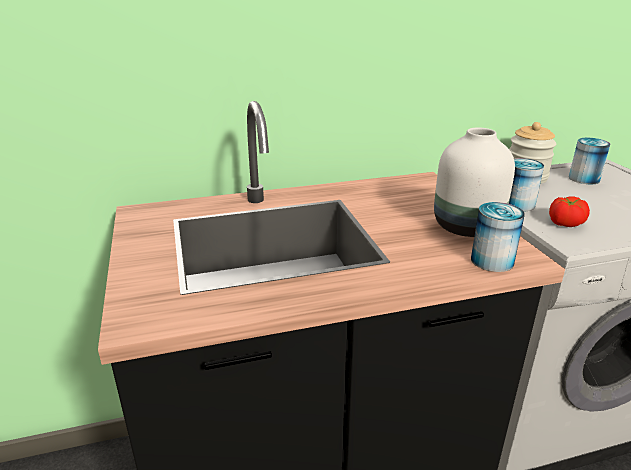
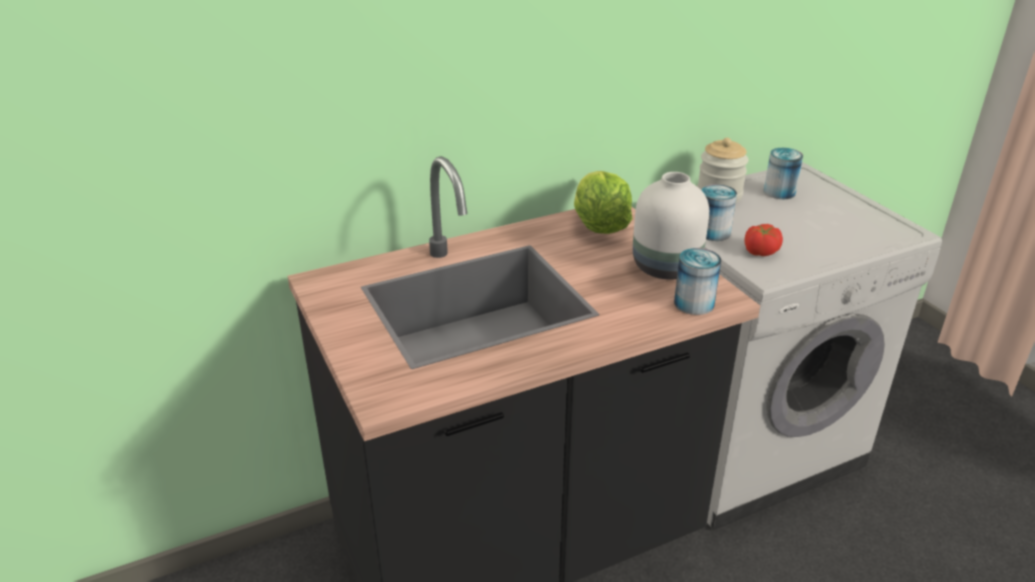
camera: 10 degrees left, 5 degrees up
none -> lettuce [574,171,632,234]

